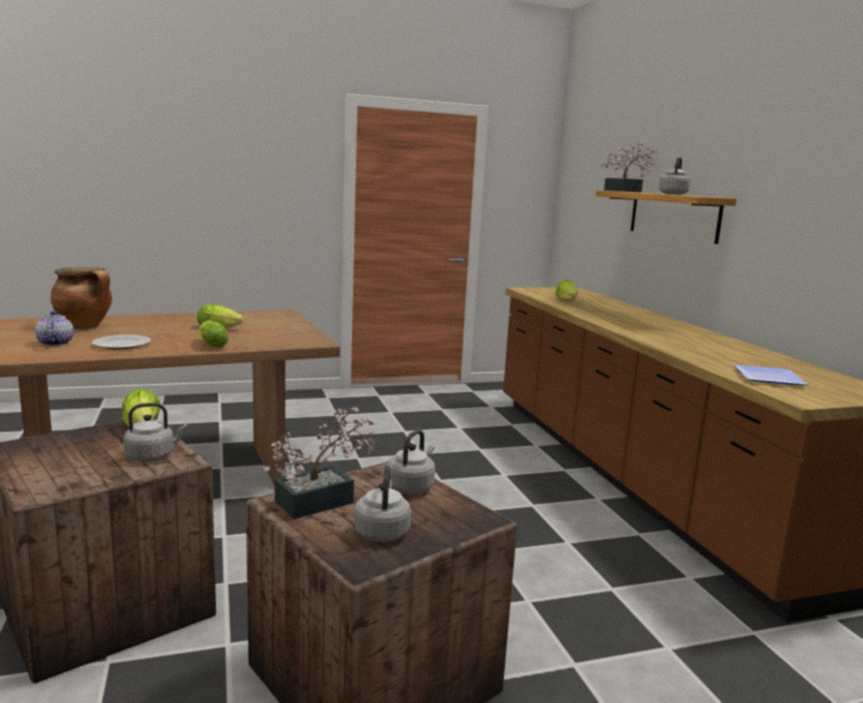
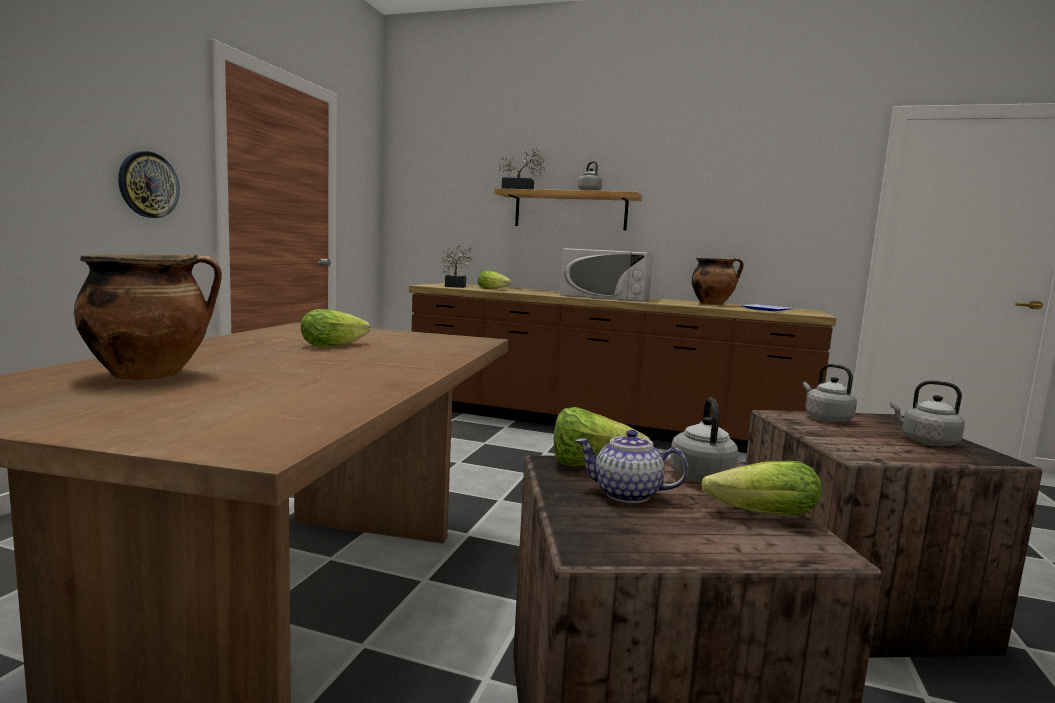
camera: 55 degrees left, 5 degrees down
teapot [35,311,74,346] -> teapot moved to [575,430,689,503]
plate [92,335,151,349] -> none
lettuce [200,320,229,348] -> lettuce moved to [701,461,822,515]
potted plant [263,407,376,519] -> potted plant moved to [439,245,473,288]
none -> wall clock [118,151,180,218]
none -> white microwave [560,248,654,302]
none -> cooking pot [692,258,744,305]

